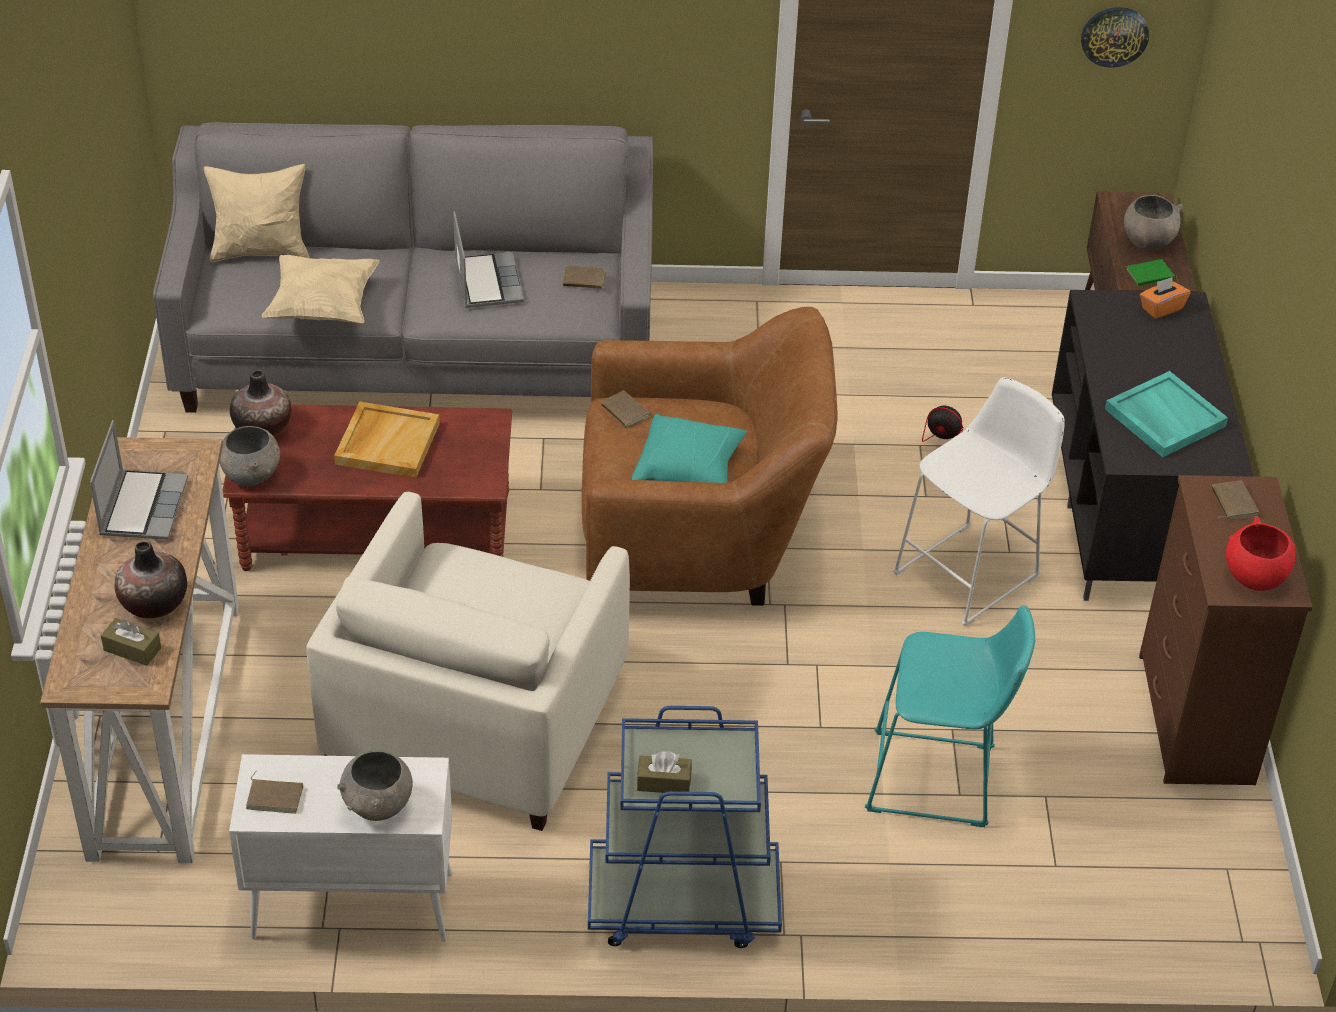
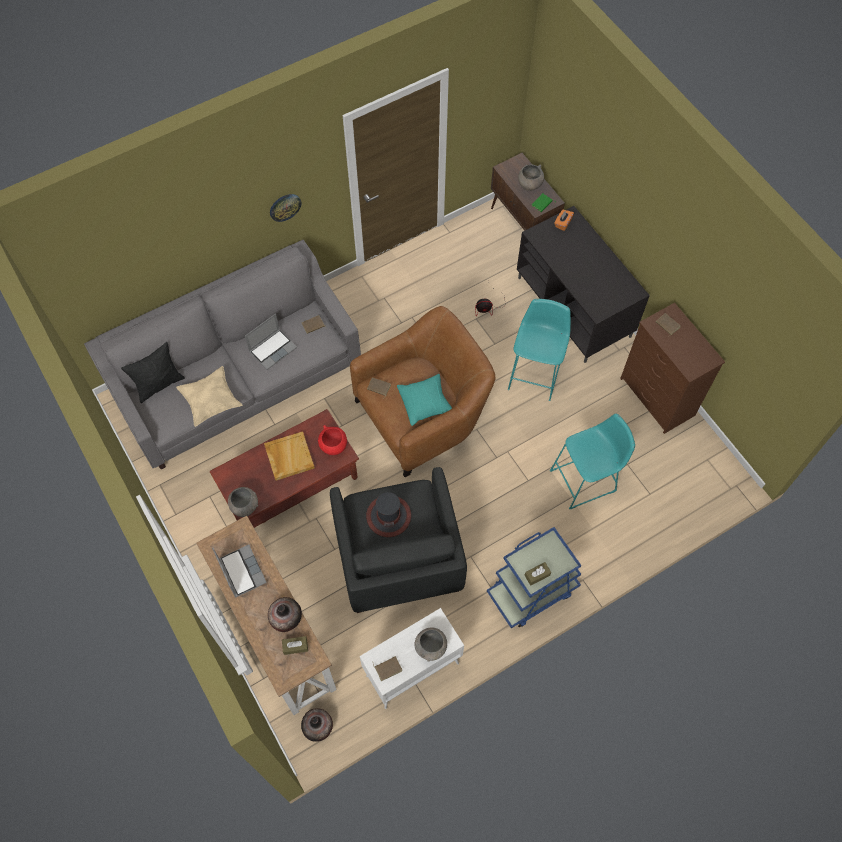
camera: 30 degrees left, 20 degrees up
beige pillow [204,164,310,262] -> black pillow [121,342,185,403]
vase [230,370,291,437] -> vase moved to [301,708,333,742]
beige armchair [307,492,630,831] -> black armchair [330,467,467,613]
laptop [453,211,524,308] -> laptop turned 90 degrees clockwise [245,314,297,370]
white stool [893,377,1065,627] -> turquoise stool [508,299,571,401]
wall clock [1081,7,1149,67] -> wall clock moved to [270,194,301,222]
turquoise tray [1105,371,1228,457] -> none
red bowl [1226,517,1295,591] -> red bowl moved to [318,425,347,455]
none -> hat [366,492,411,537]

